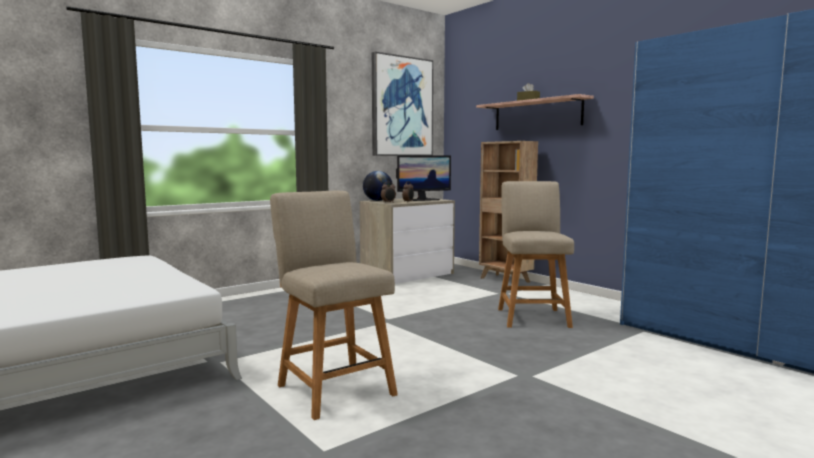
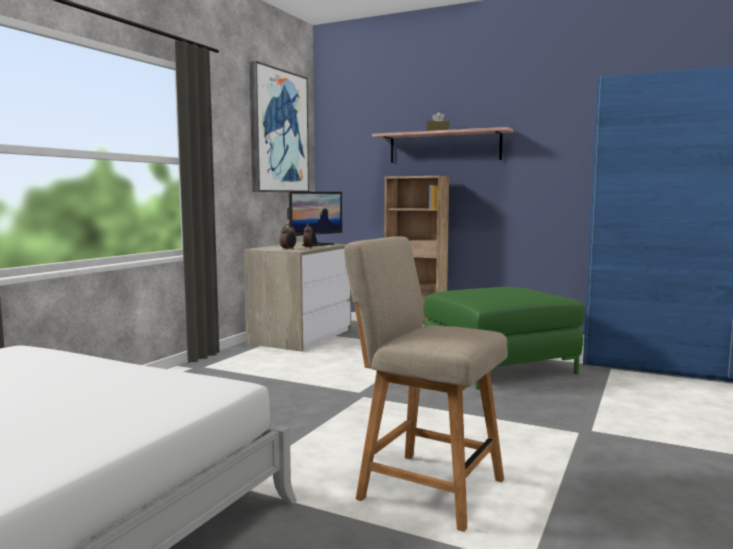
camera: 25 degrees left, 0 degrees up
globe [363,171,393,201] -> none
beige chair [498,181,574,328] -> green ottoman [424,287,584,390]

